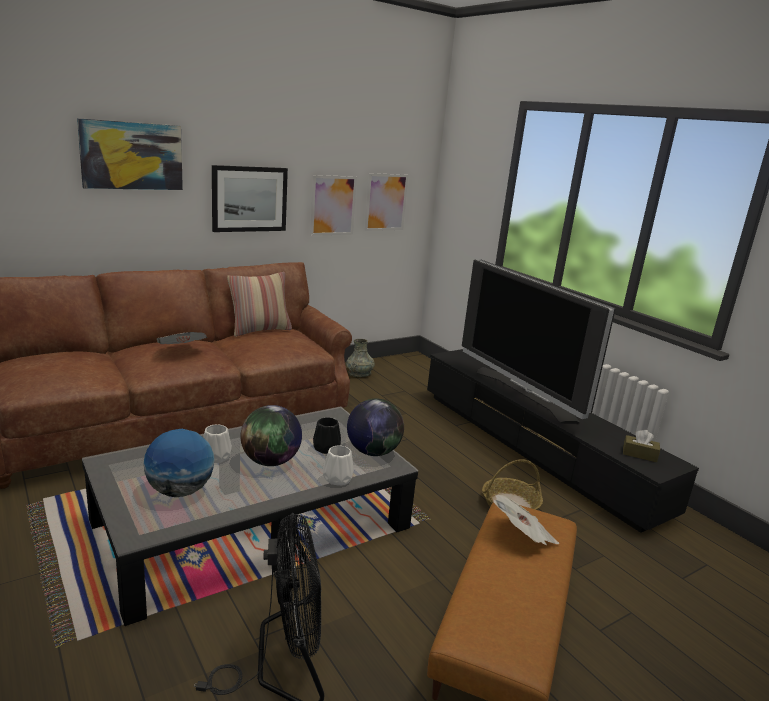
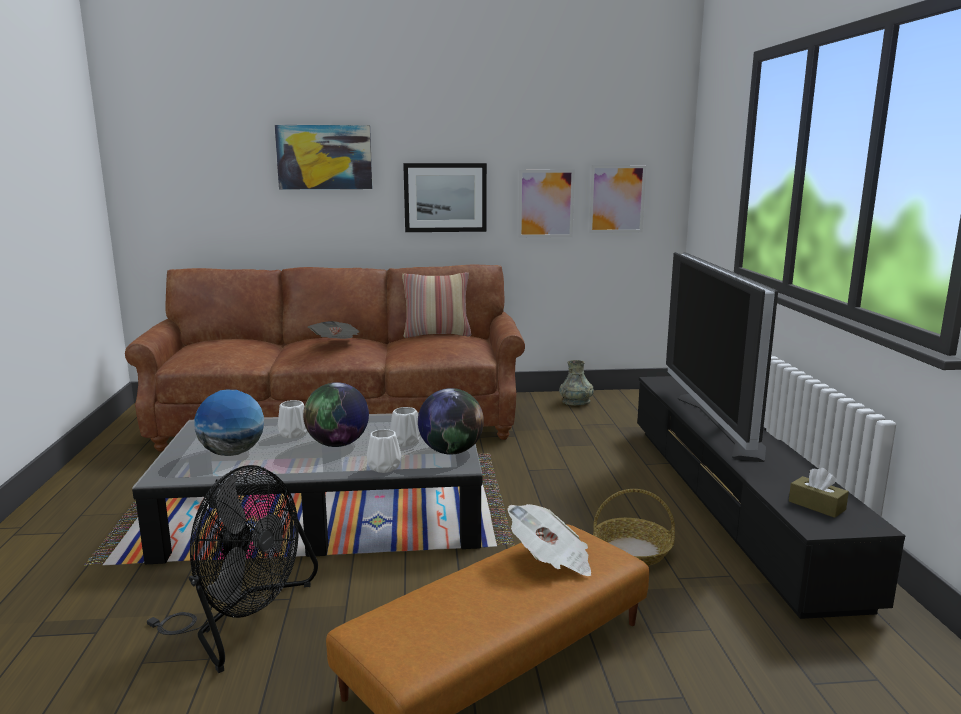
camera: 30 degrees right, 5 degrees down
black vase [313,417,341,454] -> white vase [390,407,421,447]

